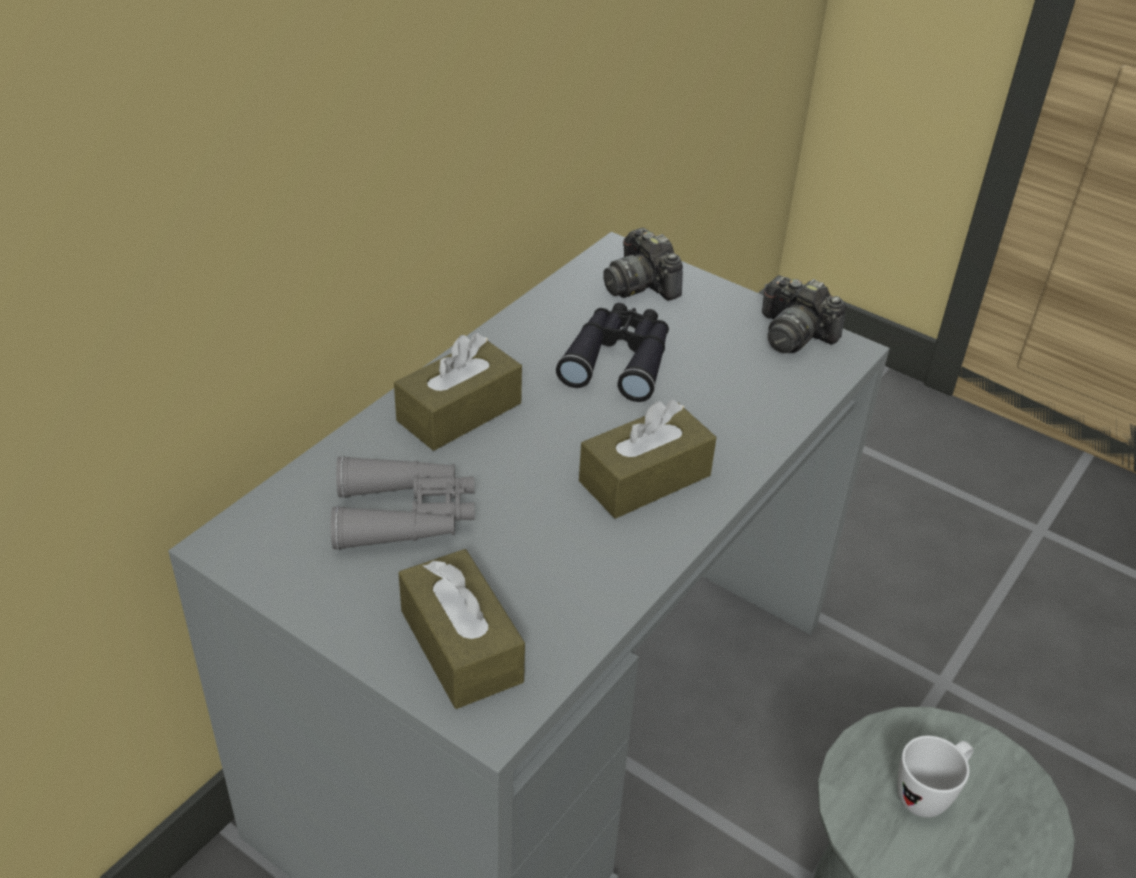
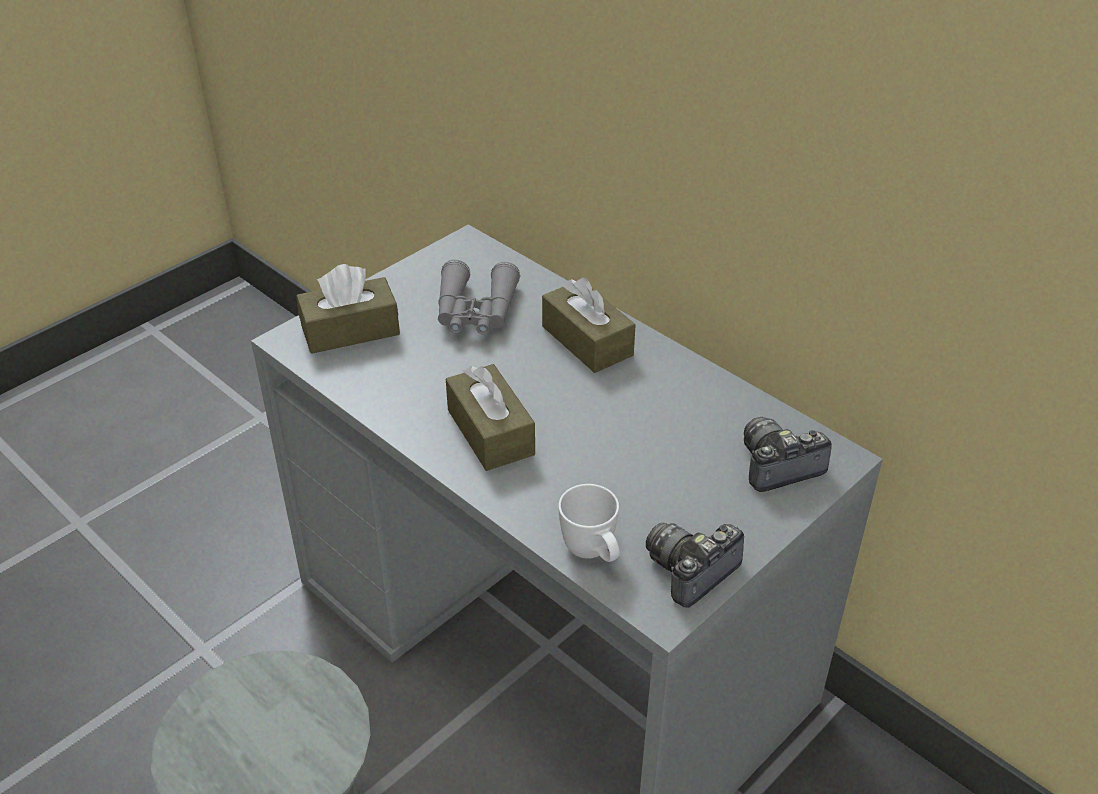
camera: 100 degrees right, 0 degrees up
black binoculars [556,303,669,402] -> none
white mug [897,736,973,817] -> white mug moved to [558,484,620,562]

